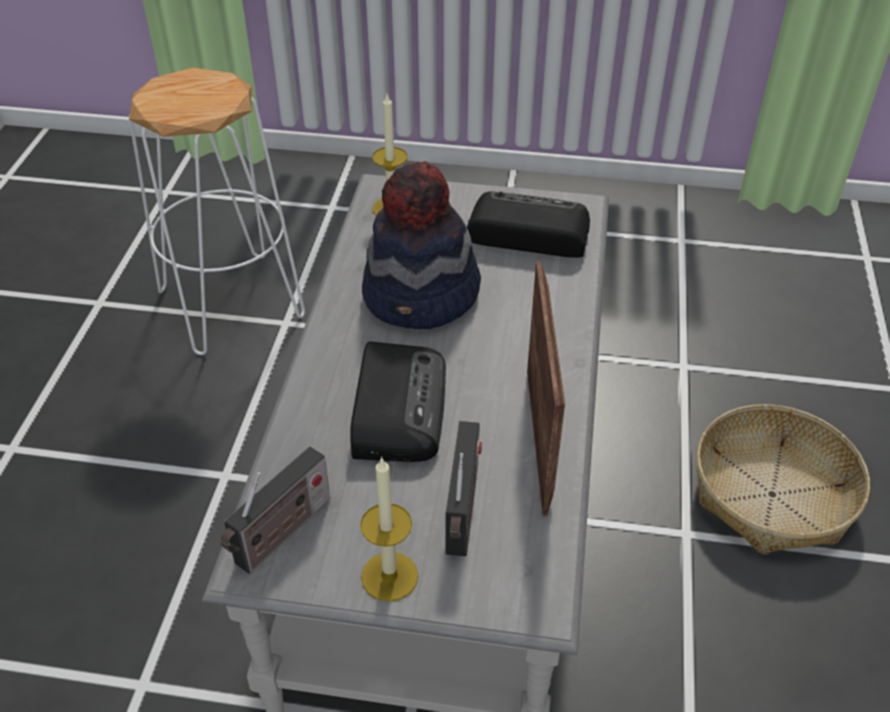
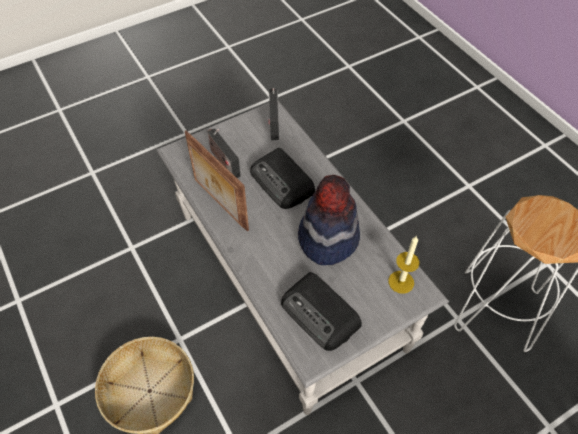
camera: 140 degrees right, 10 degrees up
candle [360,456,419,602] -> none
radio [467,192,590,258] -> radio turned 75 degrees clockwise [281,272,362,351]

